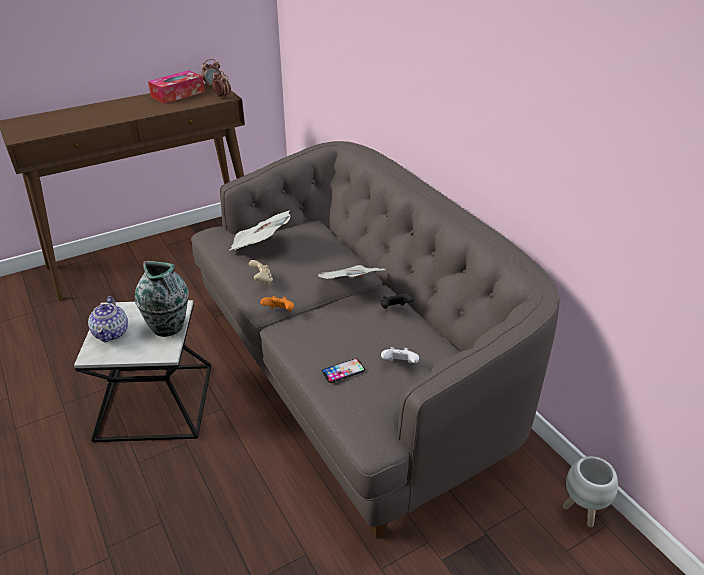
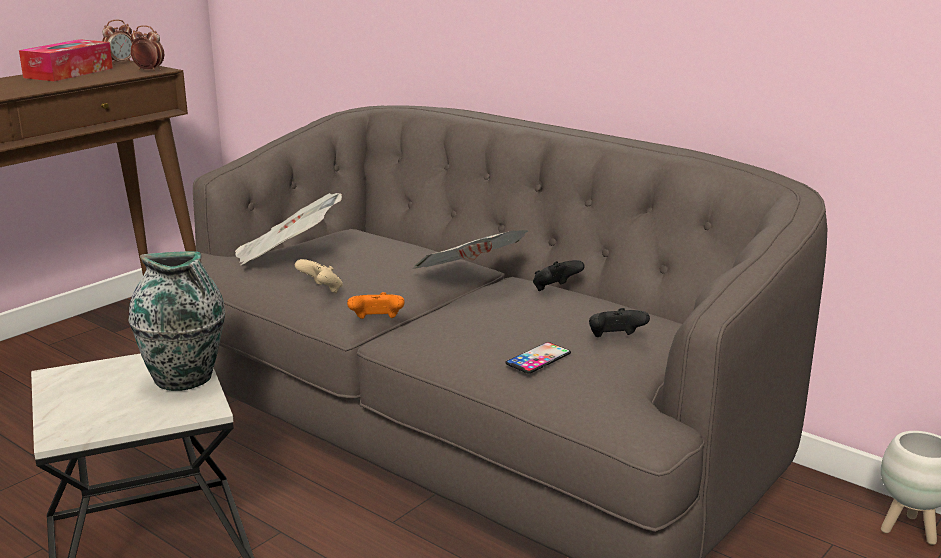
camera: 20 degrees left, 15 degrees down
teapot [88,296,128,342] -> none
white game controller [381,347,419,363] -> black game controller [589,308,650,337]

